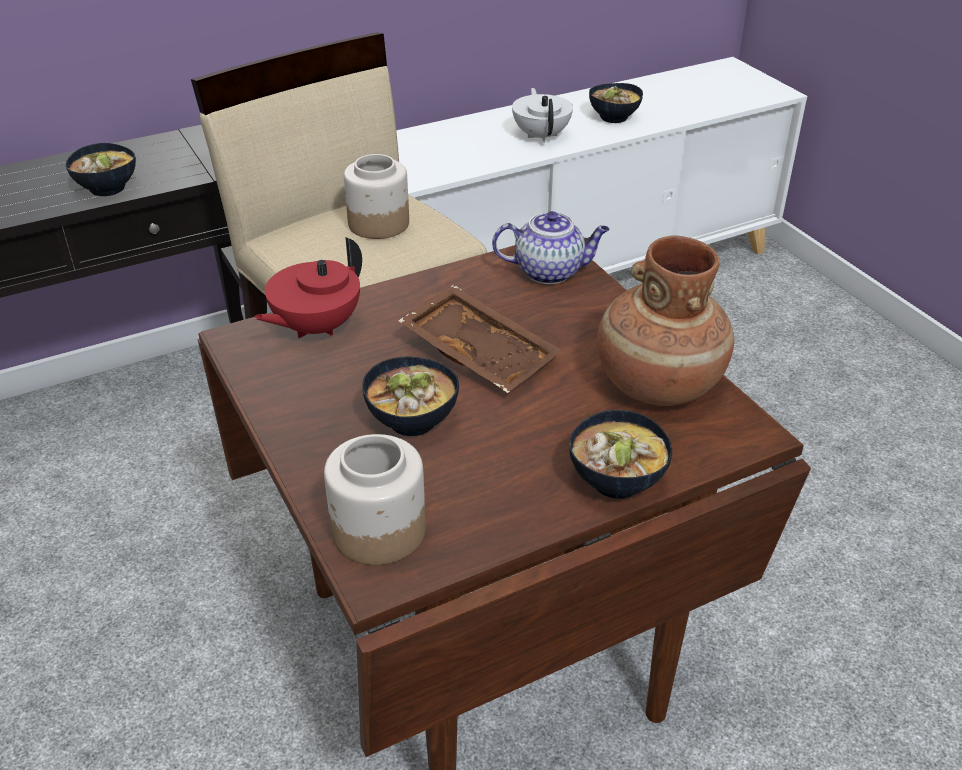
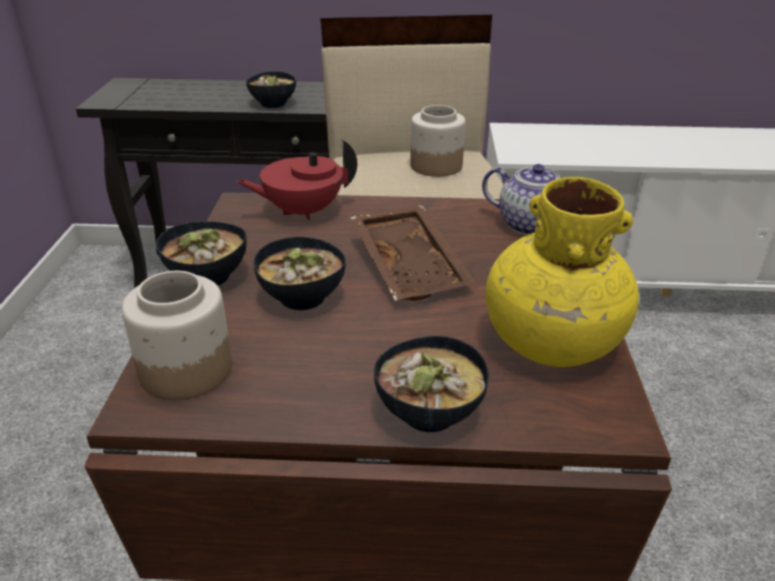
camera: 30 degrees right, 5 degrees down
white teapot [512,88,573,143] -> none
bowl [589,83,643,123] -> bowl moved to [156,221,247,286]
brown vase [597,235,734,406] -> yellow vase [485,177,639,367]

